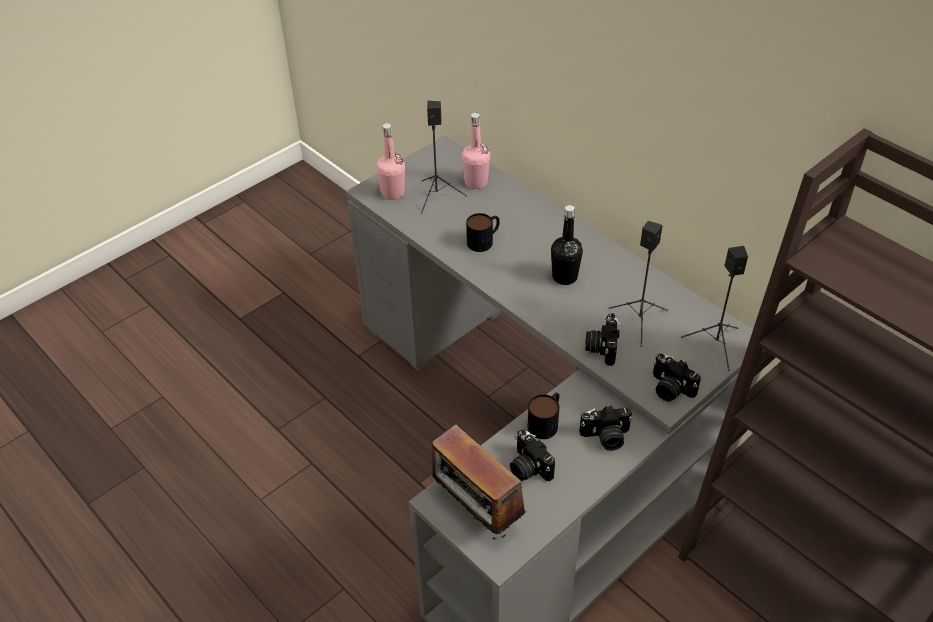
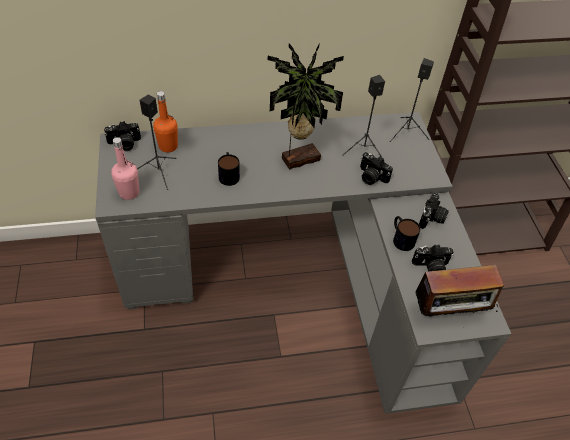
camera: 60 degrees left, 5 degrees up
pink bottle [462,113,490,189] -> orange bottle [153,91,178,153]
black bottle [551,205,583,285] -> potted plant [268,43,344,170]
camera [653,354,701,402] -> camera moved to [104,121,141,151]

